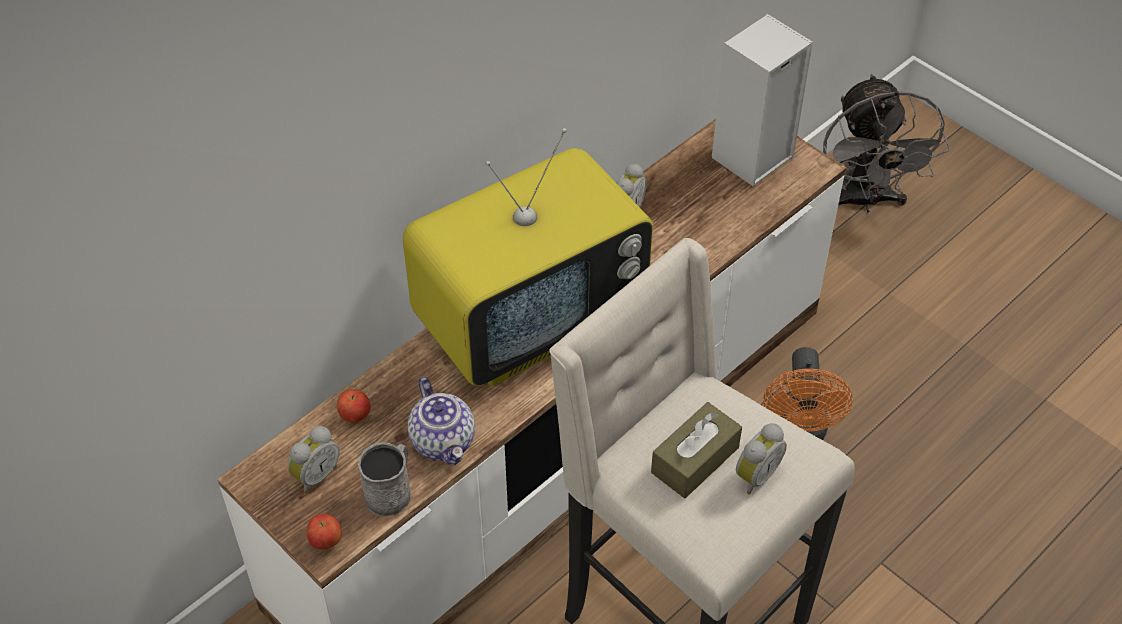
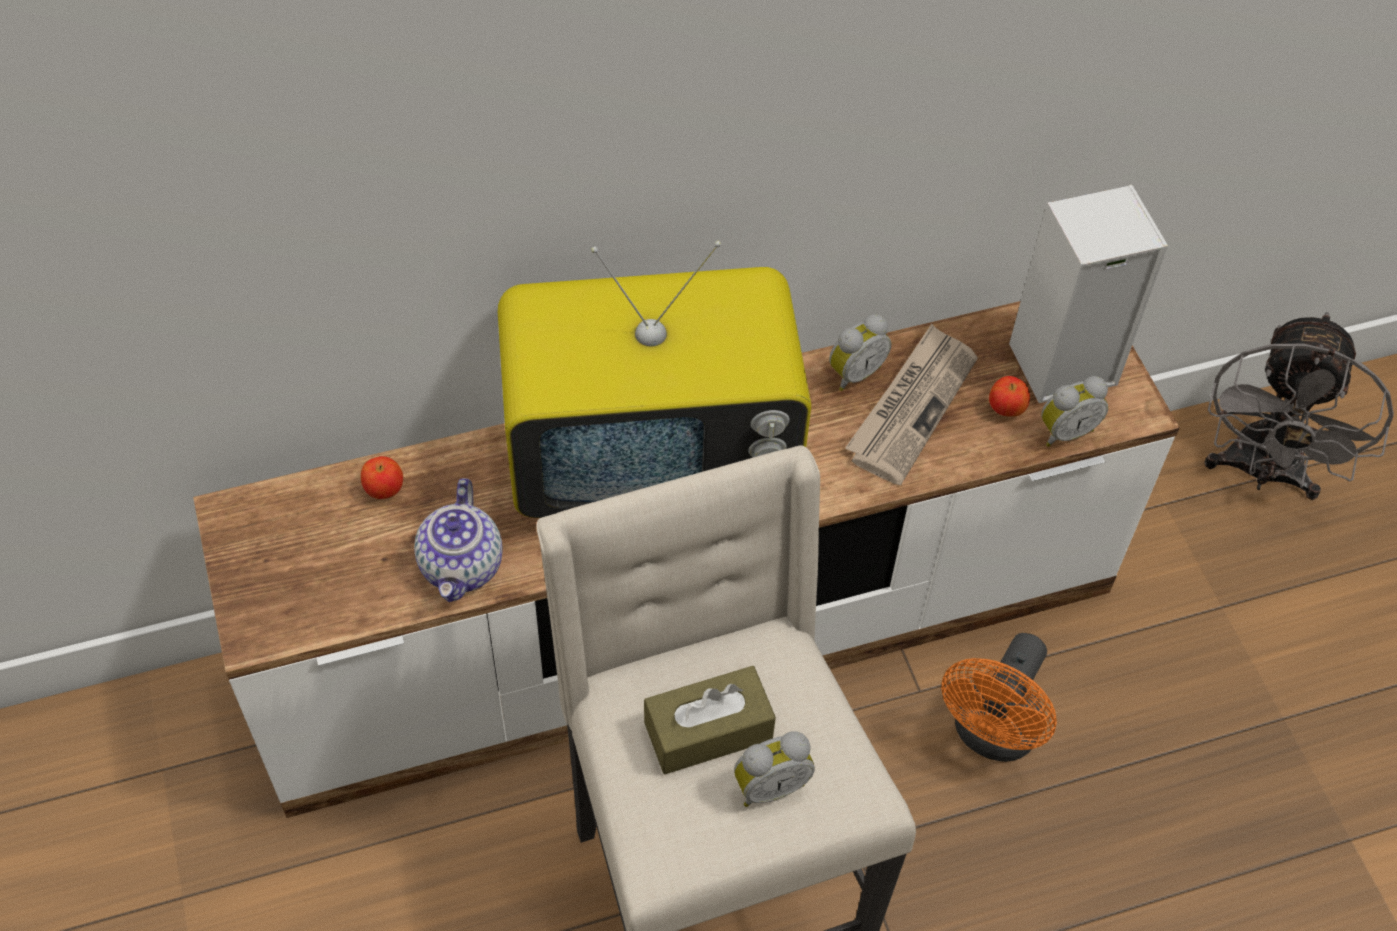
camera: 25 degrees right, 5 degrees up
alarm clock [287,426,340,493] -> alarm clock moved to [1041,376,1108,447]
apple [307,514,342,550] -> apple moved to [989,376,1030,417]
grey mug [358,442,411,516] -> none
none -> newspaper [845,324,978,485]

